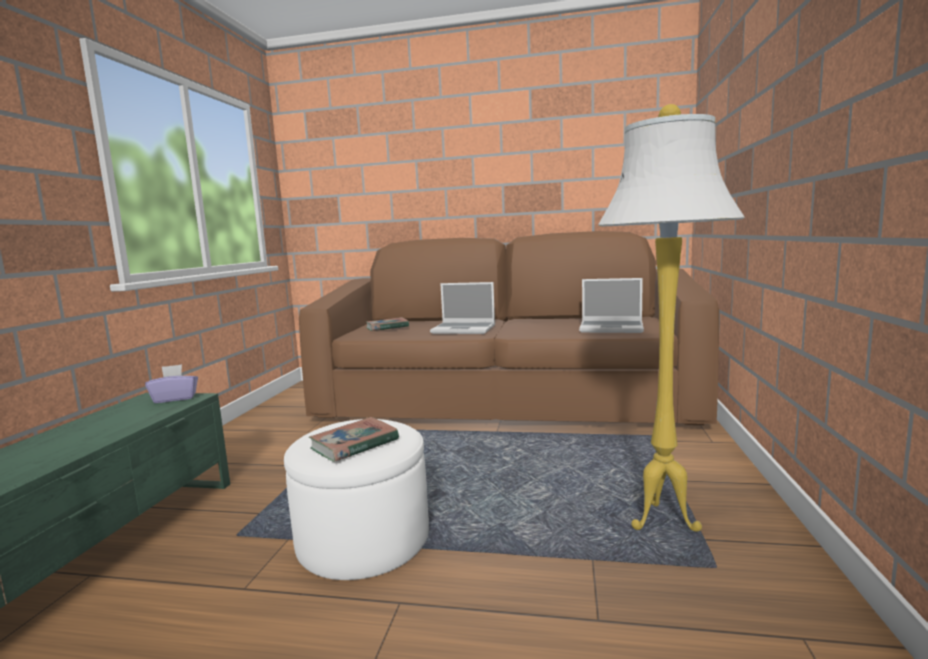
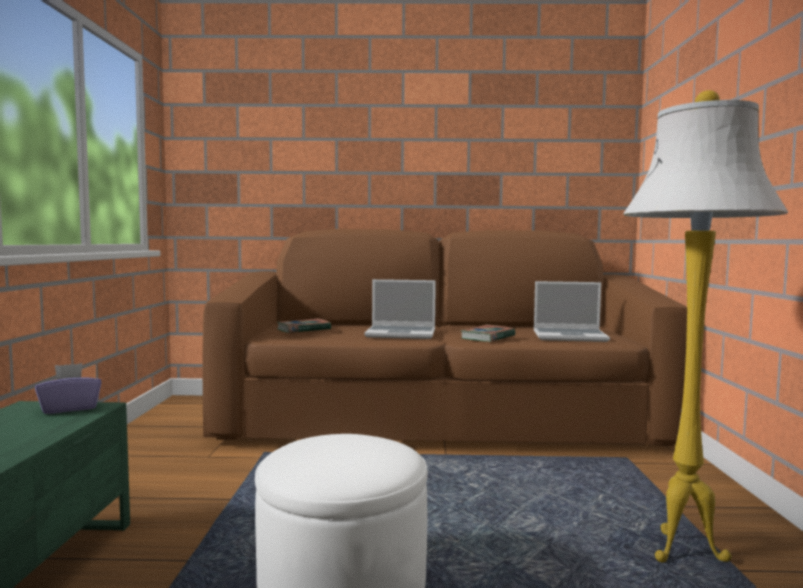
camera: 10 degrees left, 5 degrees down
book [309,417,399,462] -> book moved to [460,325,516,342]

